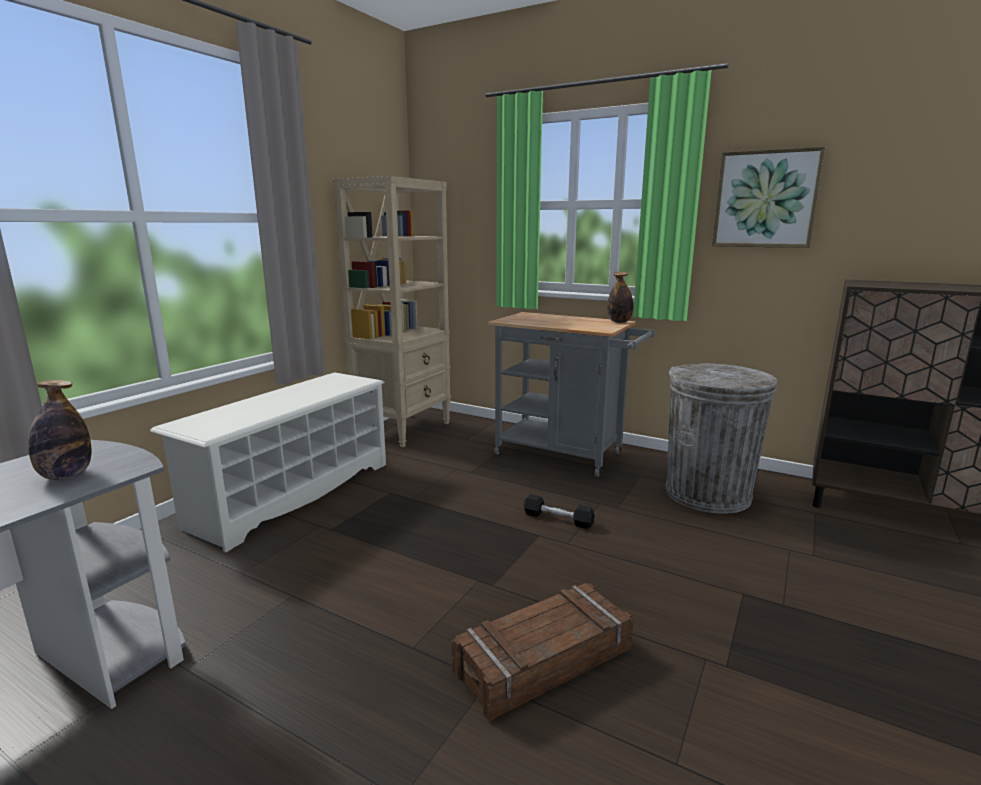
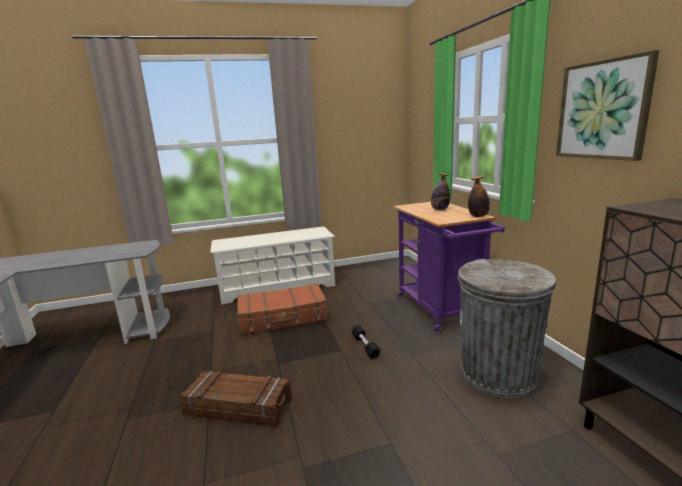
camera: 45 degrees right, 0 degrees up
bottle [28,380,92,480] -> bottle moved to [431,173,450,210]
beige bookcase [333,176,451,447] -> none
grey cart [488,312,655,477] -> purple cart [393,202,505,332]
none -> brown suitcase [237,283,328,335]

